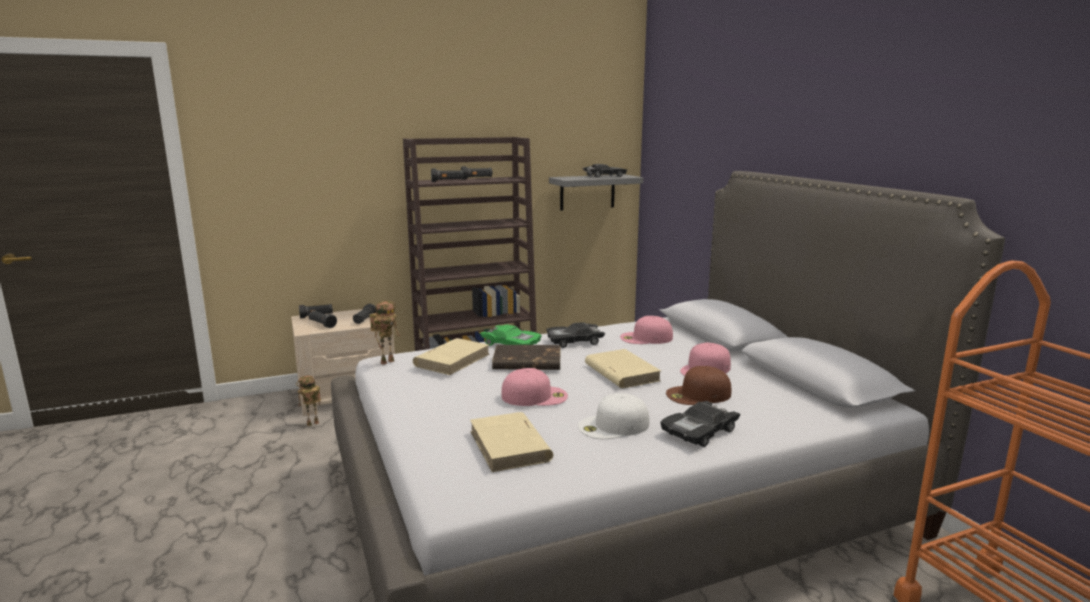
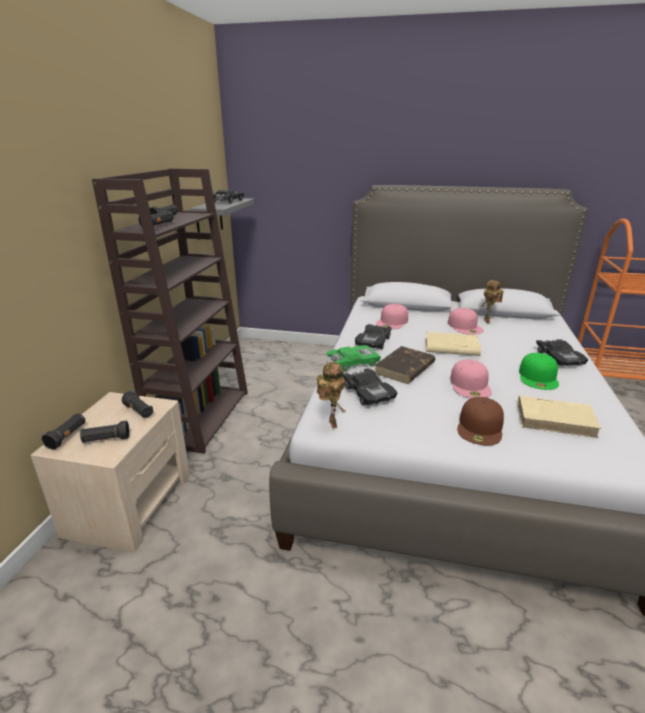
camera: 55 degrees left, 10 degrees up
toy robot [296,376,321,426] -> toy robot moved to [481,280,504,323]
beige book [413,338,489,375] -> black toy car [343,368,397,405]
pink cap [502,368,568,406] -> pink cap turned 150 degrees clockwise [450,360,492,398]
white cap [578,393,649,439] -> green cap [519,353,559,390]
brown cap [666,366,731,405] -> brown cap moved to [457,397,504,446]

